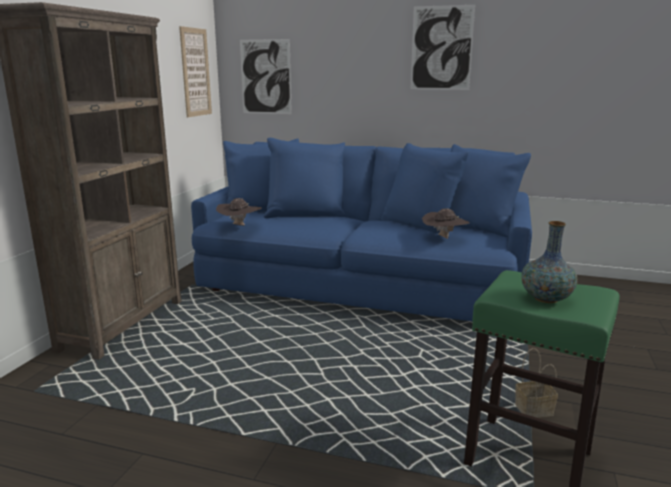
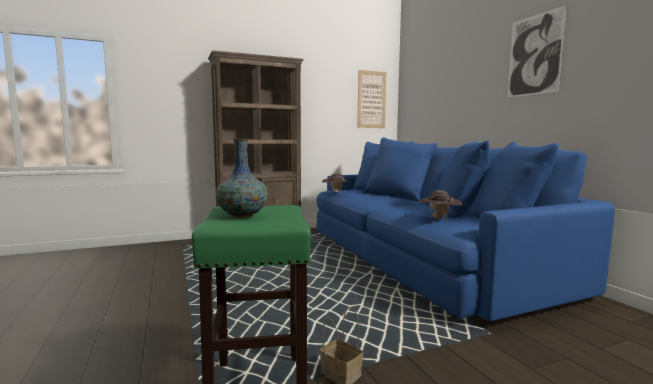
camera: 50 degrees right, 10 degrees down
picture [240,39,292,114] -> none

